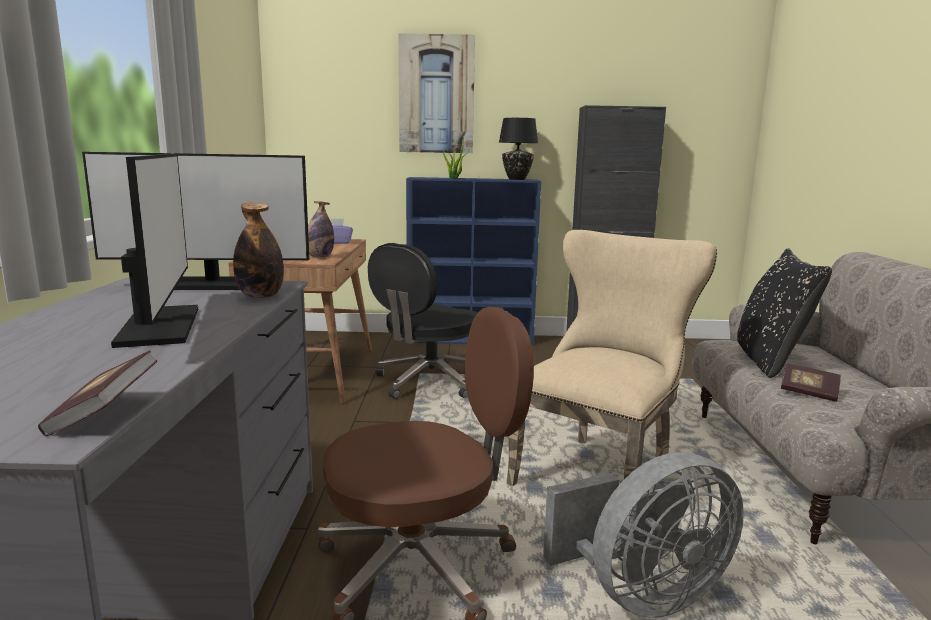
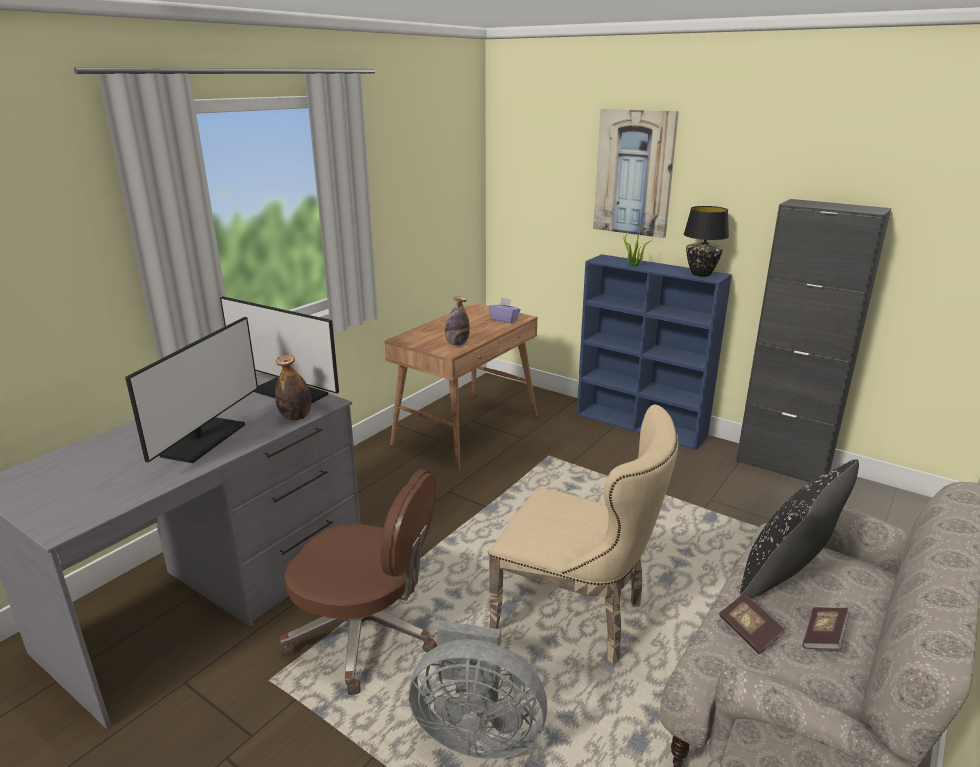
camera: 35 degrees right, 10 degrees up
book [38,350,157,436] -> book moved to [803,607,849,650]
black office chair [368,243,477,399] -> none
beige chair [507,230,717,486] -> beige chair turned 45 degrees clockwise [488,405,678,665]

